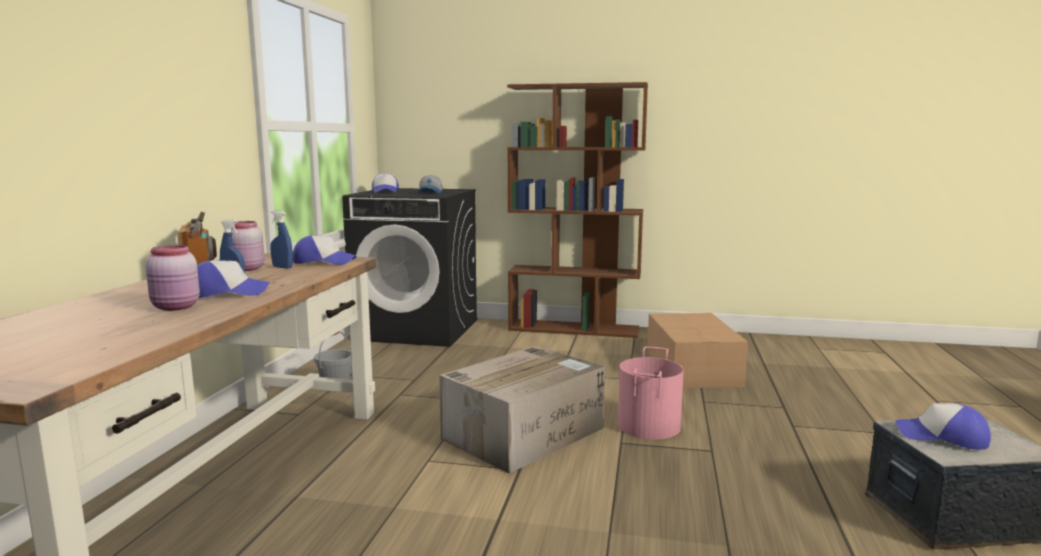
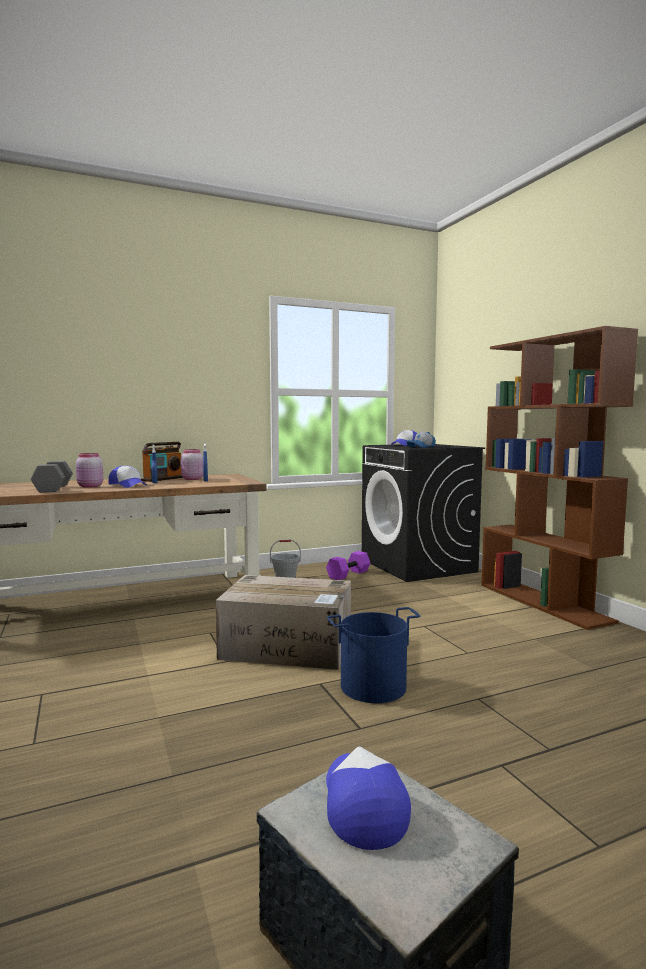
camera: 55 degrees right, 5 degrees down
cap [293,235,356,265] -> none
pink bucket [618,347,684,439] -> blue bucket [327,607,420,703]
cardboard box [647,313,748,388] -> none
none -> grey dumbbell [31,461,73,493]
none -> purple dumbbell [326,551,370,580]

